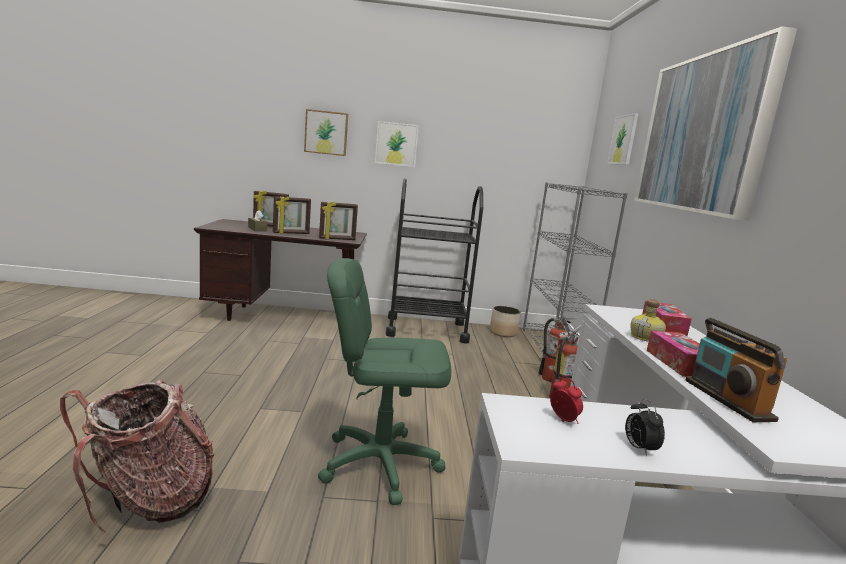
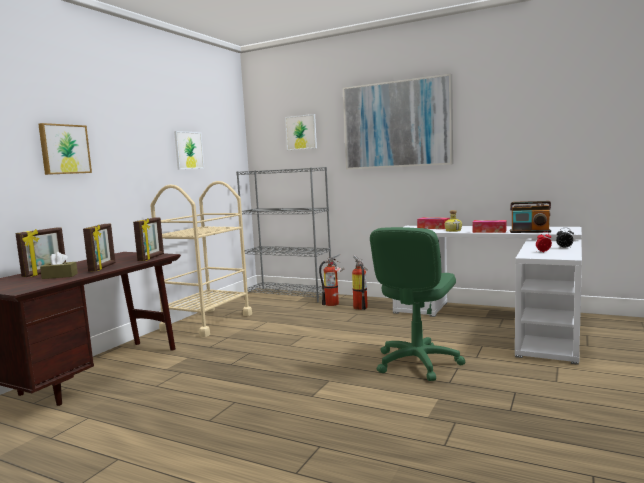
camera: 60 degrees left, 5 degrees down
backpack [60,380,214,534] -> none
picture [375,121,419,167] -> picture moved to [174,131,204,169]
black cart [385,178,483,343] -> beige cart [150,181,252,337]
planter [490,306,521,337] -> none

